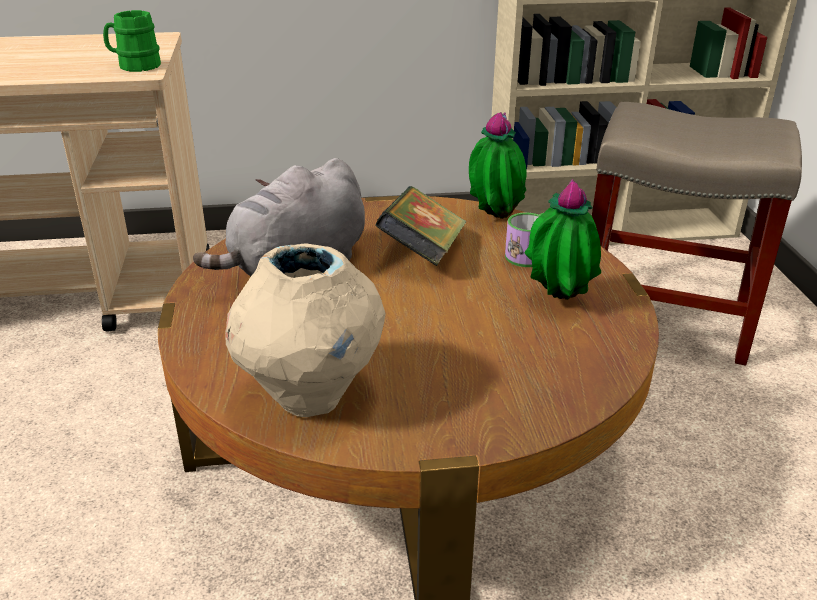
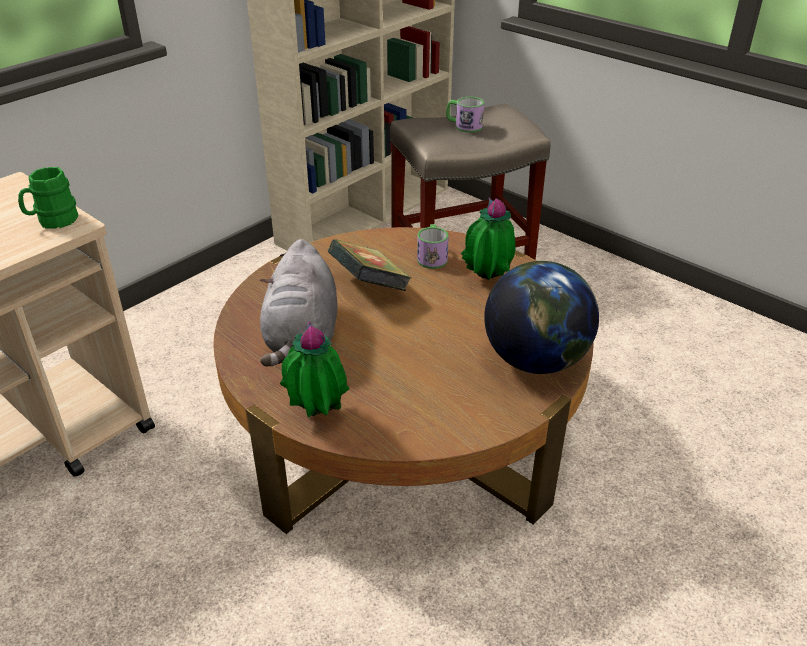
camera: 40 degrees left, 5 degrees up
beige vase [225,243,385,417] -> none
potted plant [469,112,527,219] -> potted plant moved to [280,321,349,418]
none -> mug [446,97,484,133]
none -> globe [484,261,599,374]

